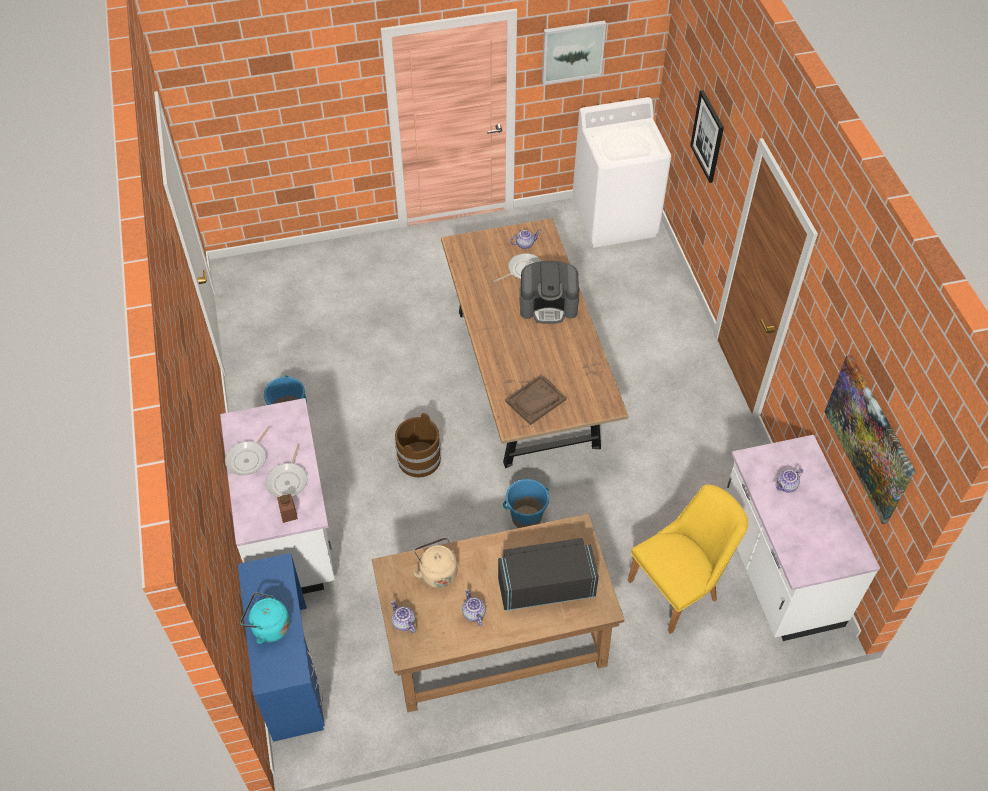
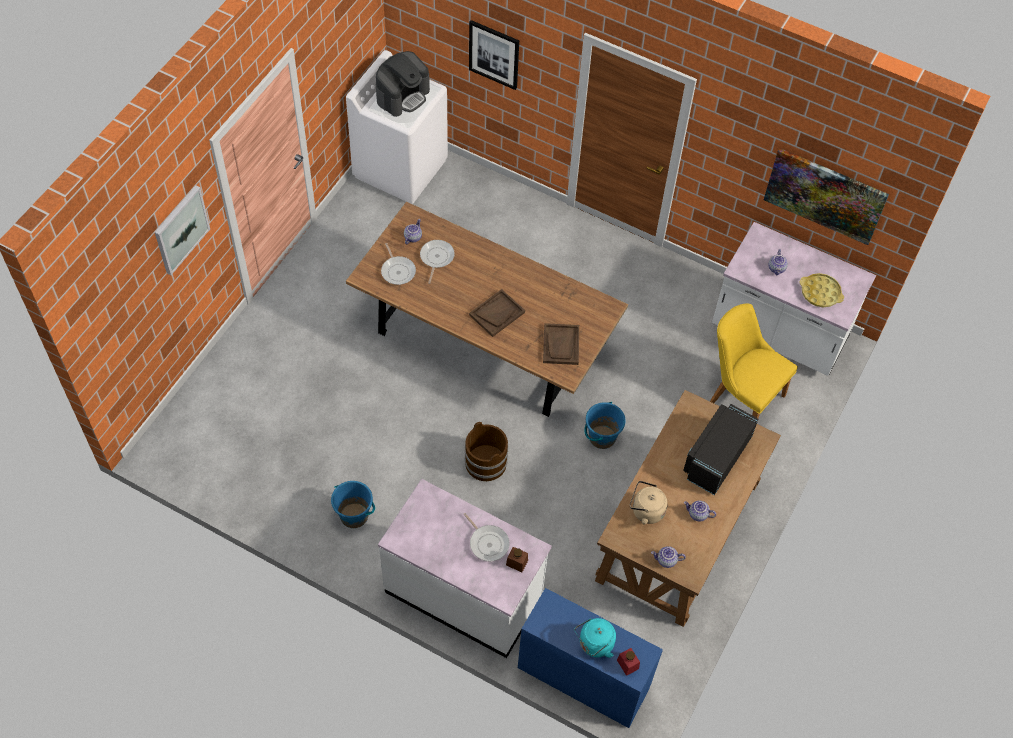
camera: 50 degrees left, 5 degrees up
frying pan [225,426,270,476] -> frying pan moved to [381,243,416,285]
coffee machine [520,261,579,324] -> coffee machine moved to [376,51,430,117]
picture [542,21,606,84] -> picture moved to [155,185,210,275]
yellow chair [628,484,748,634] -> yellow chair turned 60 degrees counterclockwise [710,303,798,418]
none -> brown tray [469,289,525,337]
none -> red jar [617,648,640,676]
none -> yellow tray [799,273,844,307]

